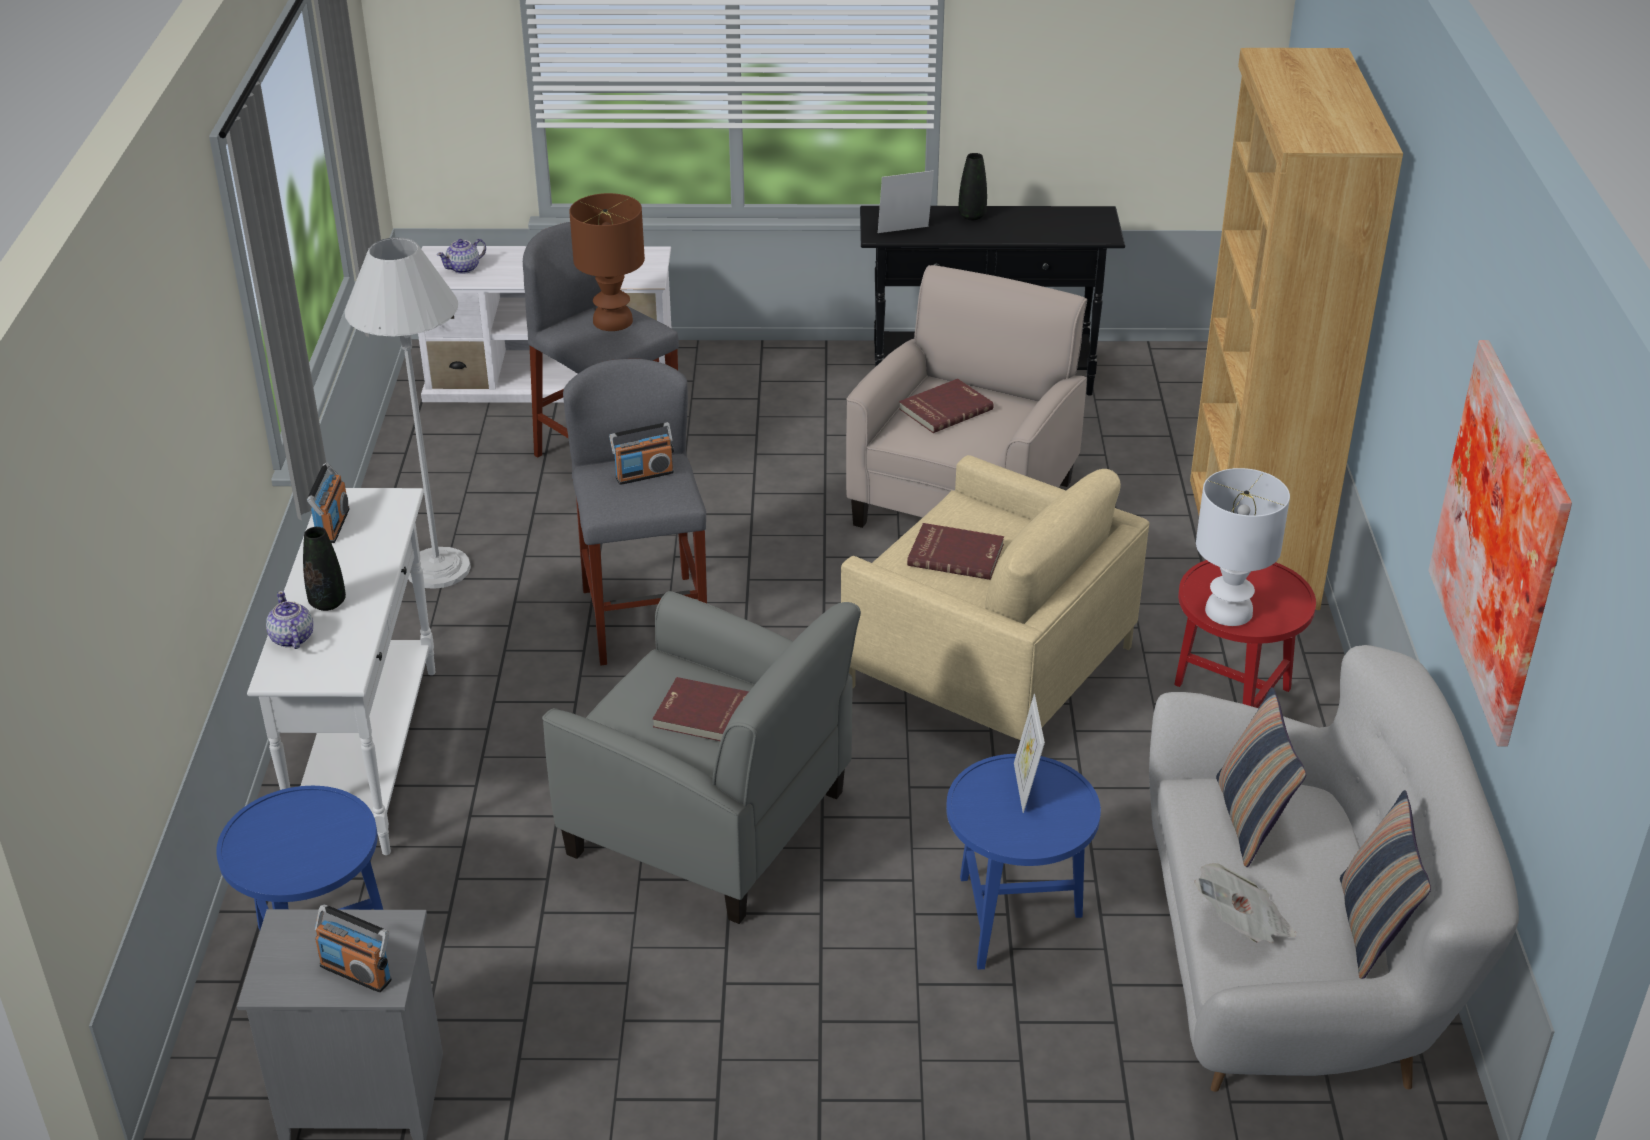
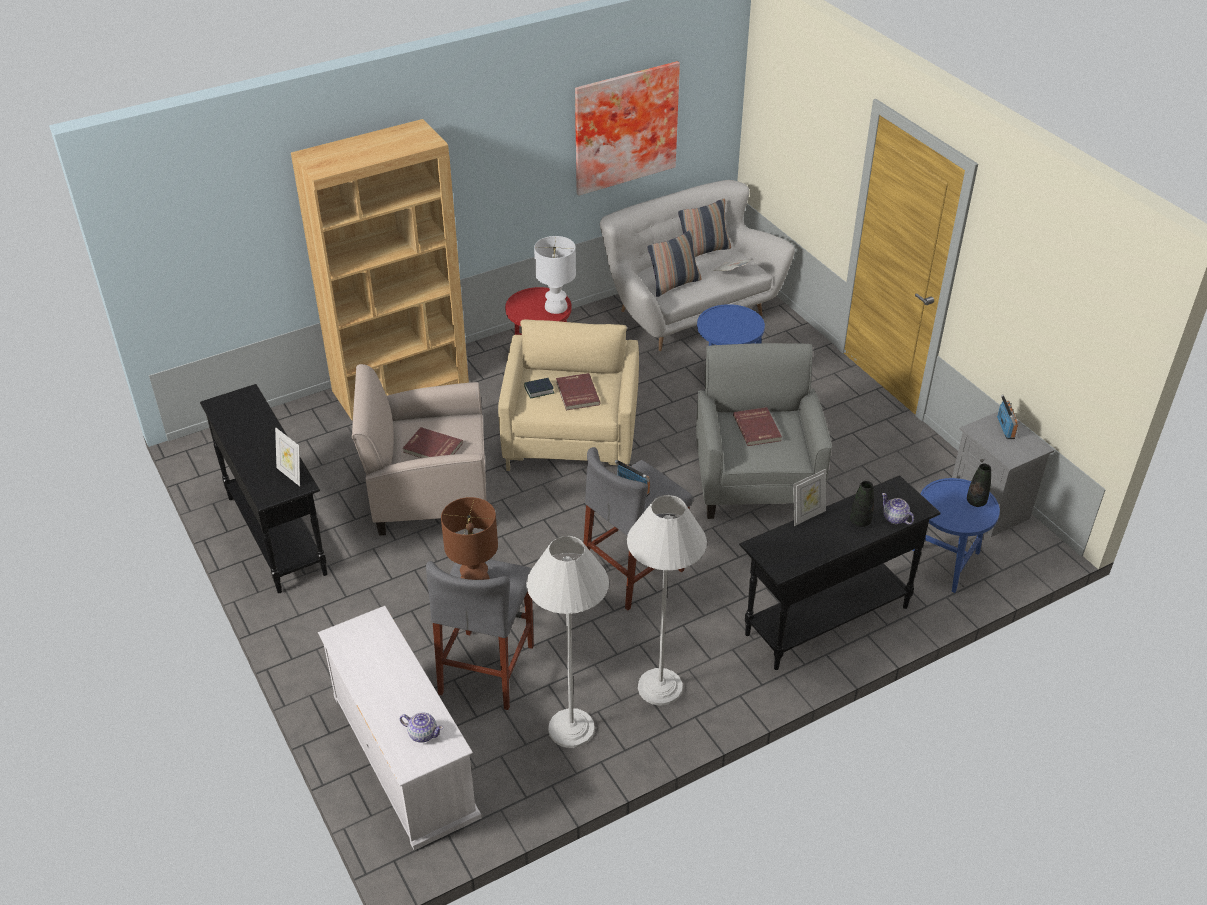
camera: 120 degrees left, 5 degrees up
white console table [247,488,436,855] -> black console table [739,475,941,670]
teapot [266,591,313,649] -> teapot turned 105 degrees clockwise [882,493,914,525]
radio [307,463,349,543] -> none
black vase [958,153,987,220] -> black vase moved to [967,464,991,507]
picture frame [1014,694,1045,813] -> picture frame moved to [794,469,826,526]
none -> book [524,378,554,398]
none -> white floor lamp [526,536,609,748]

